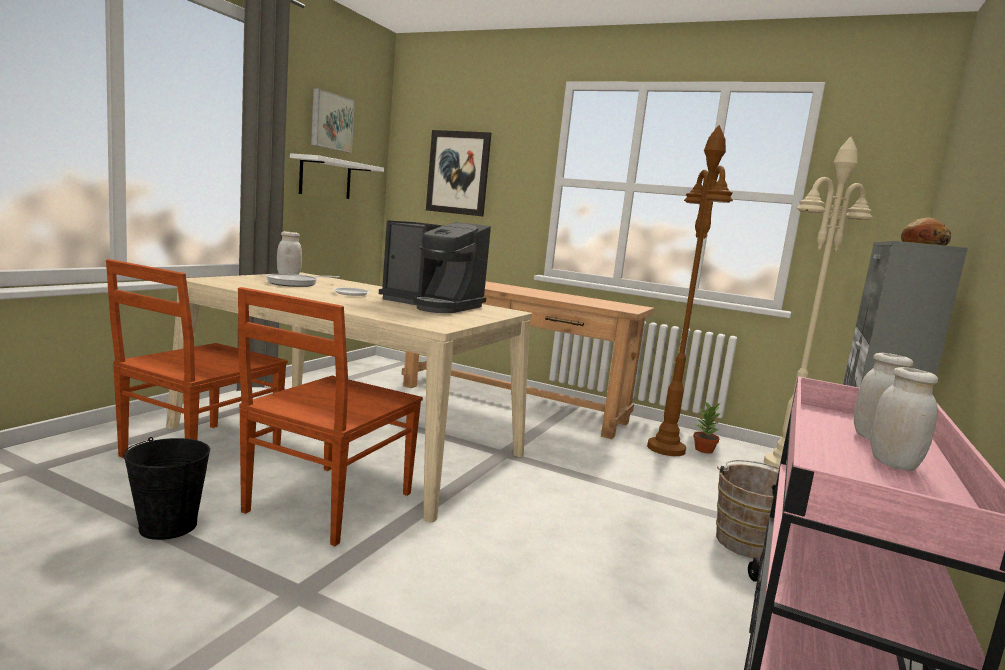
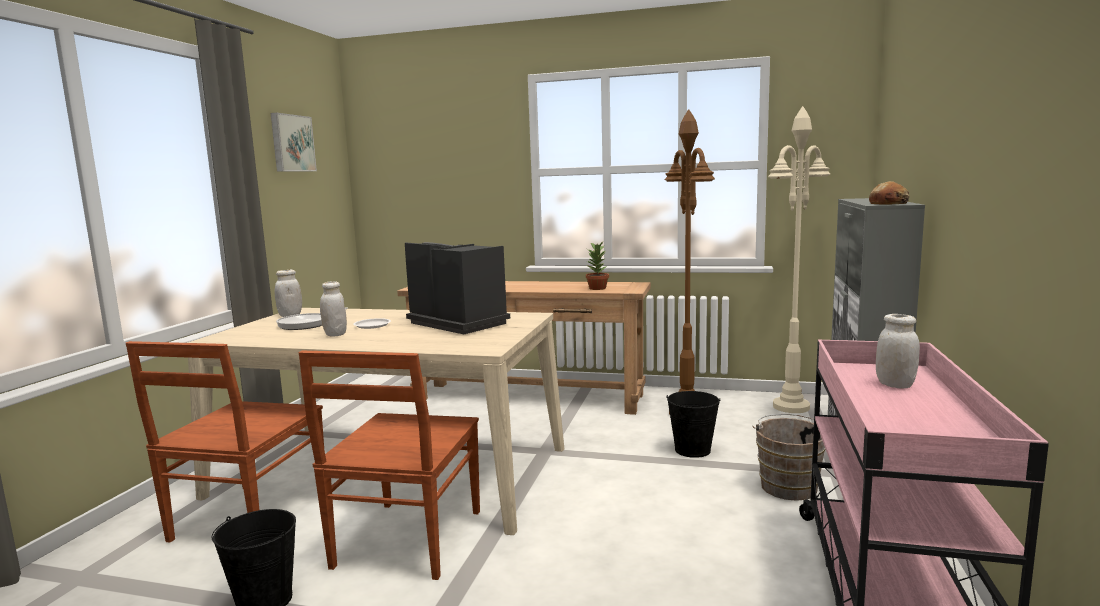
camera: 10 degrees left, 0 degrees up
white shelf [290,153,384,199] -> none
coffee machine [379,220,491,313] -> coffee machine turned 150 degrees counterclockwise [405,242,510,334]
picture [426,130,491,217] -> none
potted plant [693,401,720,453] -> potted plant moved to [585,242,609,290]
white jar [870,367,938,471] -> white jar moved to [320,281,347,336]
none -> black bucket [667,391,720,458]

